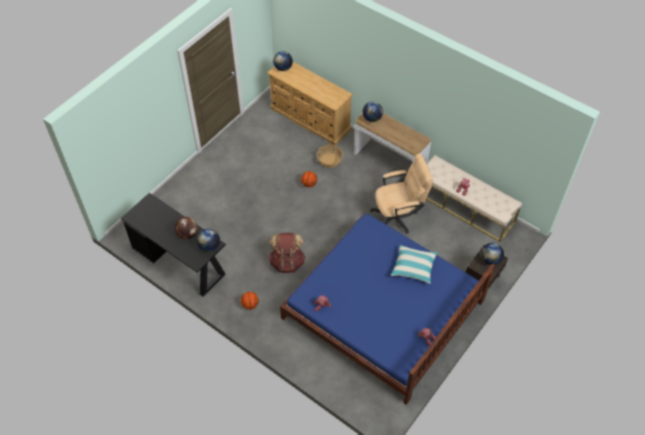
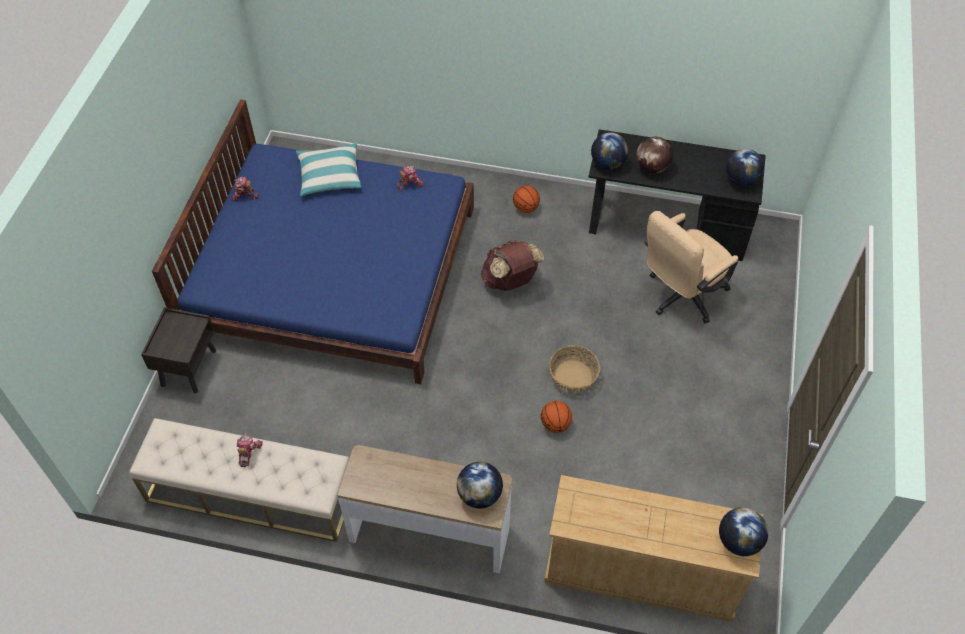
camera: 155 degrees right, 0 degrees up
basket [317,145,343,168] -> basket moved to [549,345,600,392]
beige office chair [370,153,433,234] -> beige office chair moved to [644,211,738,323]
pillow [391,244,438,284] -> pillow moved to [296,143,361,197]
globe [481,243,504,265] -> globe moved to [726,149,764,187]

